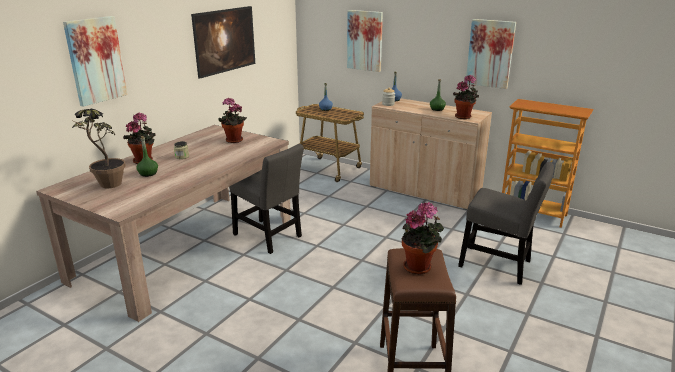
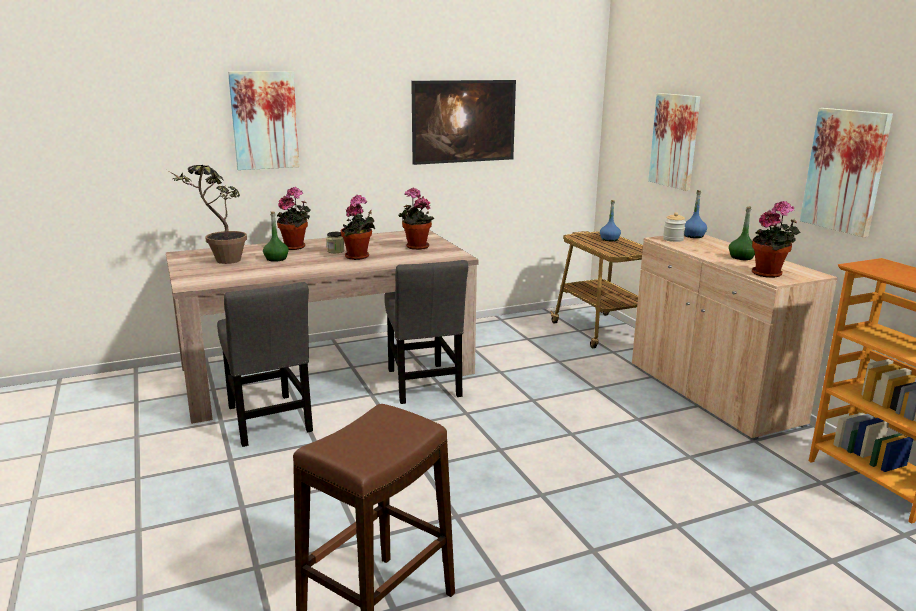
camera: 35 degrees right, 5 degrees down
potted plant [402,202,444,274] -> potted plant moved to [341,195,375,260]
grey chair [458,162,554,285] -> grey chair moved to [217,282,313,447]

